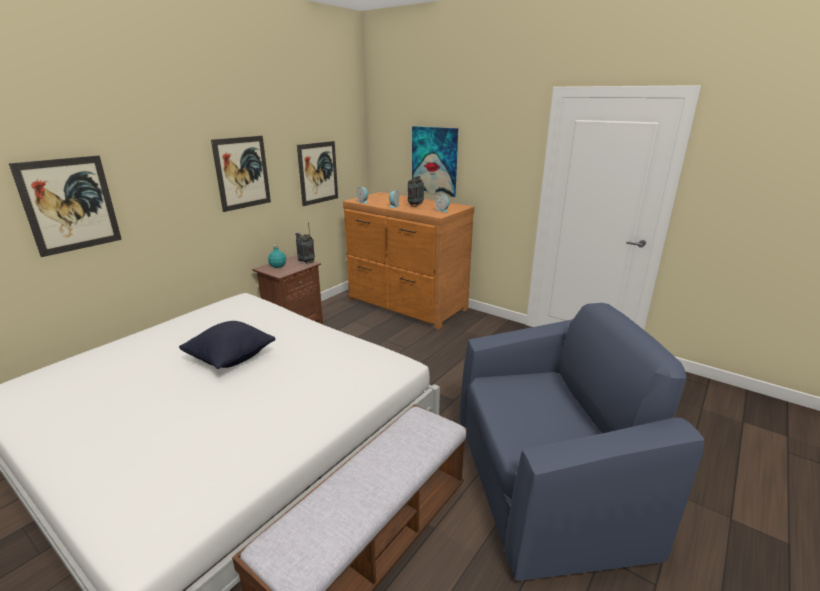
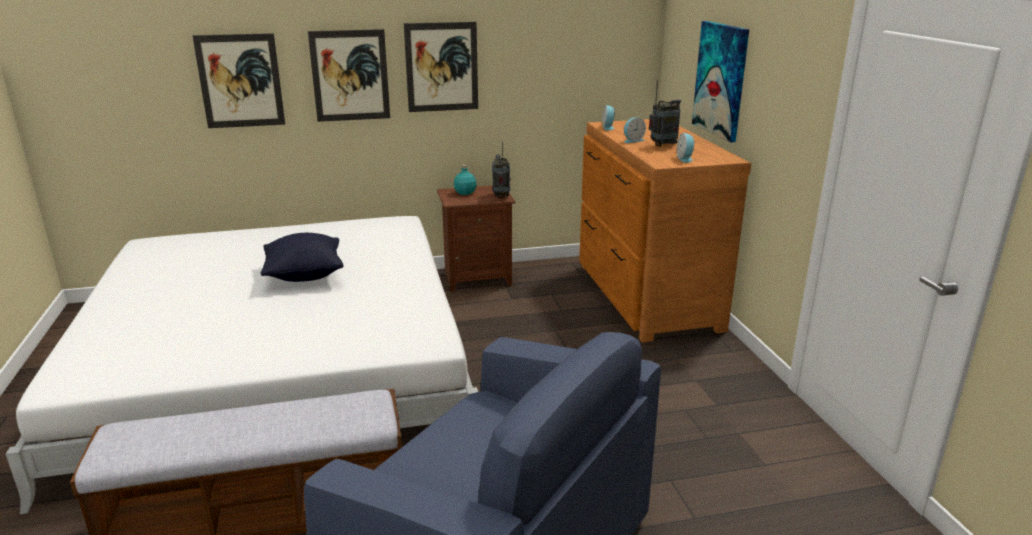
camera: 40 degrees right, 0 degrees up
picture [297,141,338,206] -> picture moved to [308,29,390,122]

